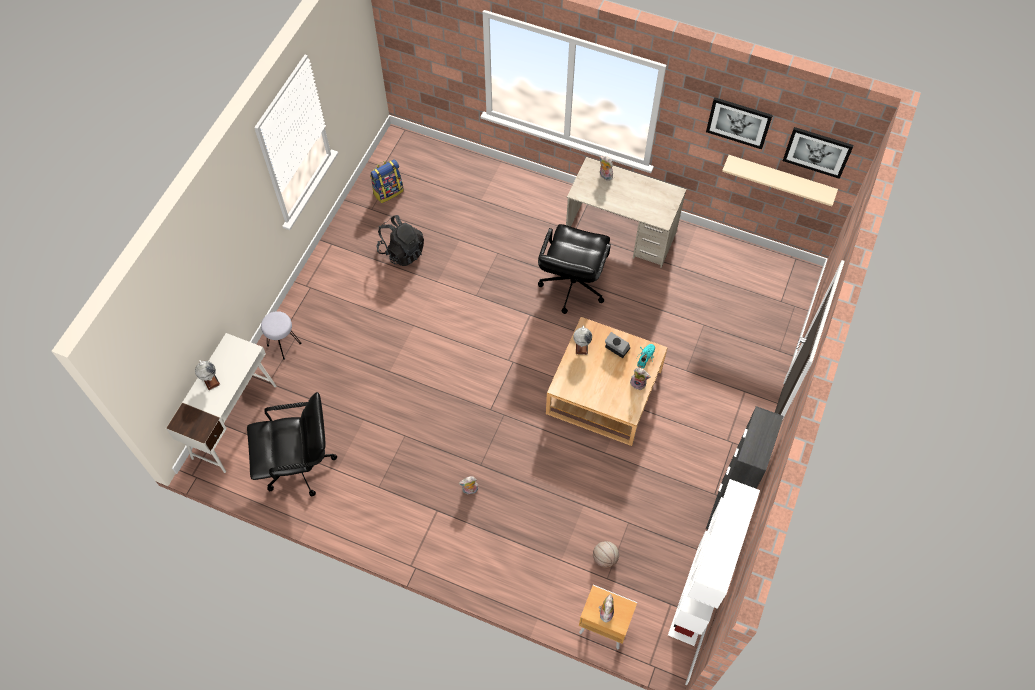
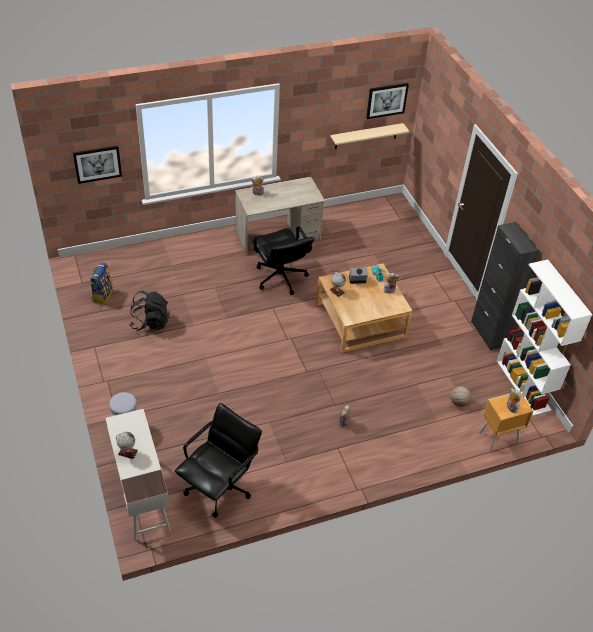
camera: 45 degrees left, 15 degrees down
picture [706,97,773,149] -> picture moved to [73,145,122,184]

